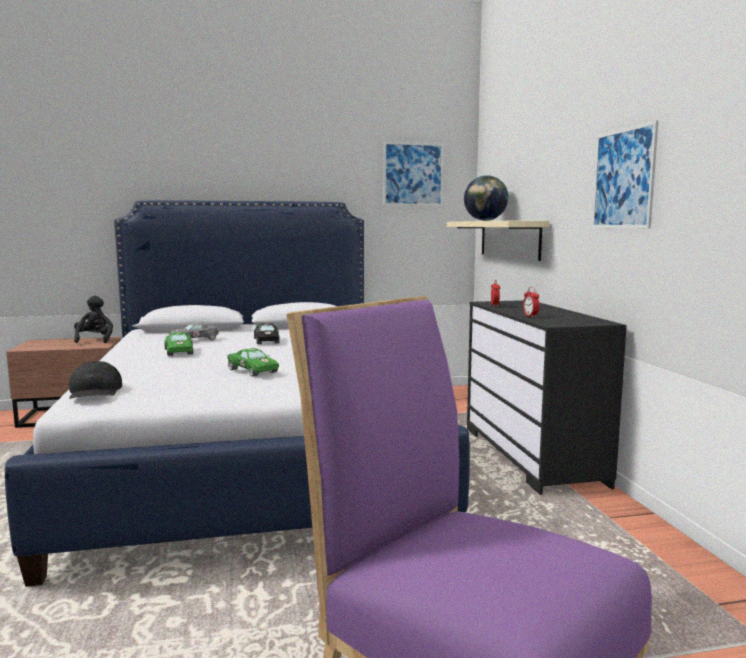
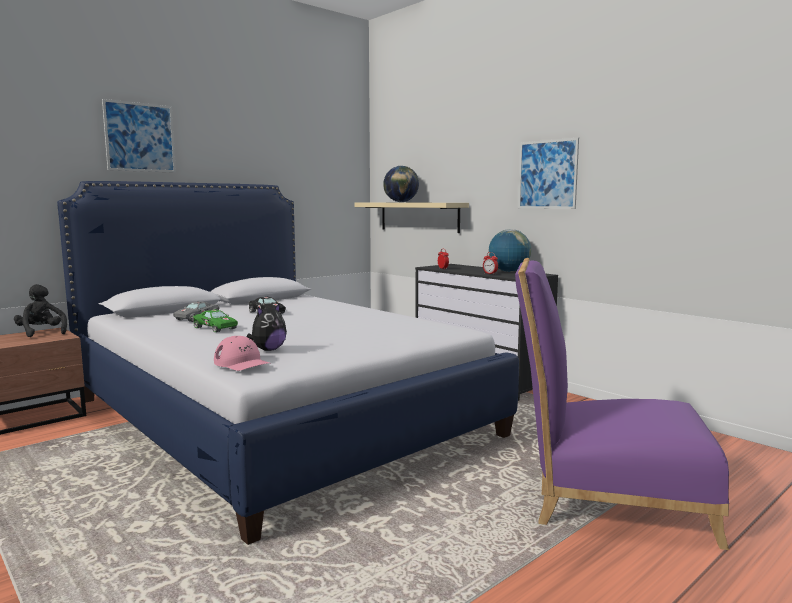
camera: 30 degrees left, 0 degrees up
black cap [69,361,122,399] -> pink cap [214,336,269,371]
green toy car [227,348,279,377] -> none
picture [384,142,444,206] -> picture moved to [102,99,176,173]
none -> plush toy [247,303,287,351]
none -> globe [489,229,531,272]

